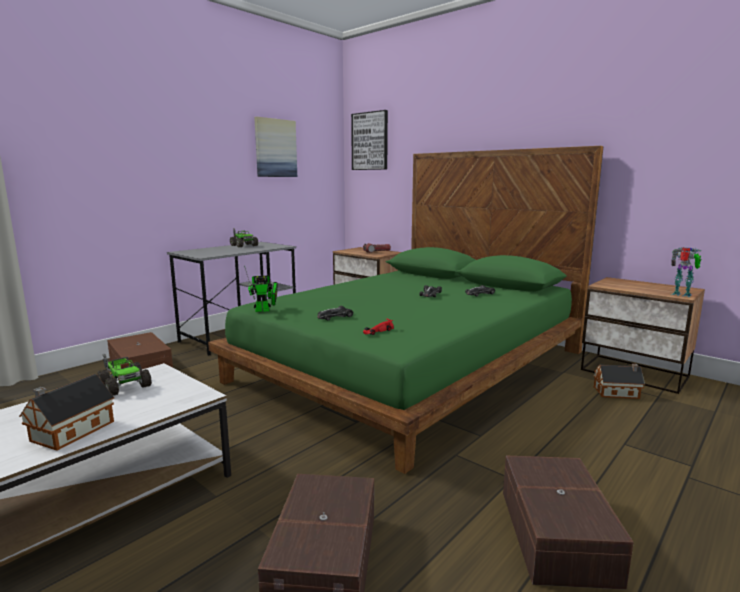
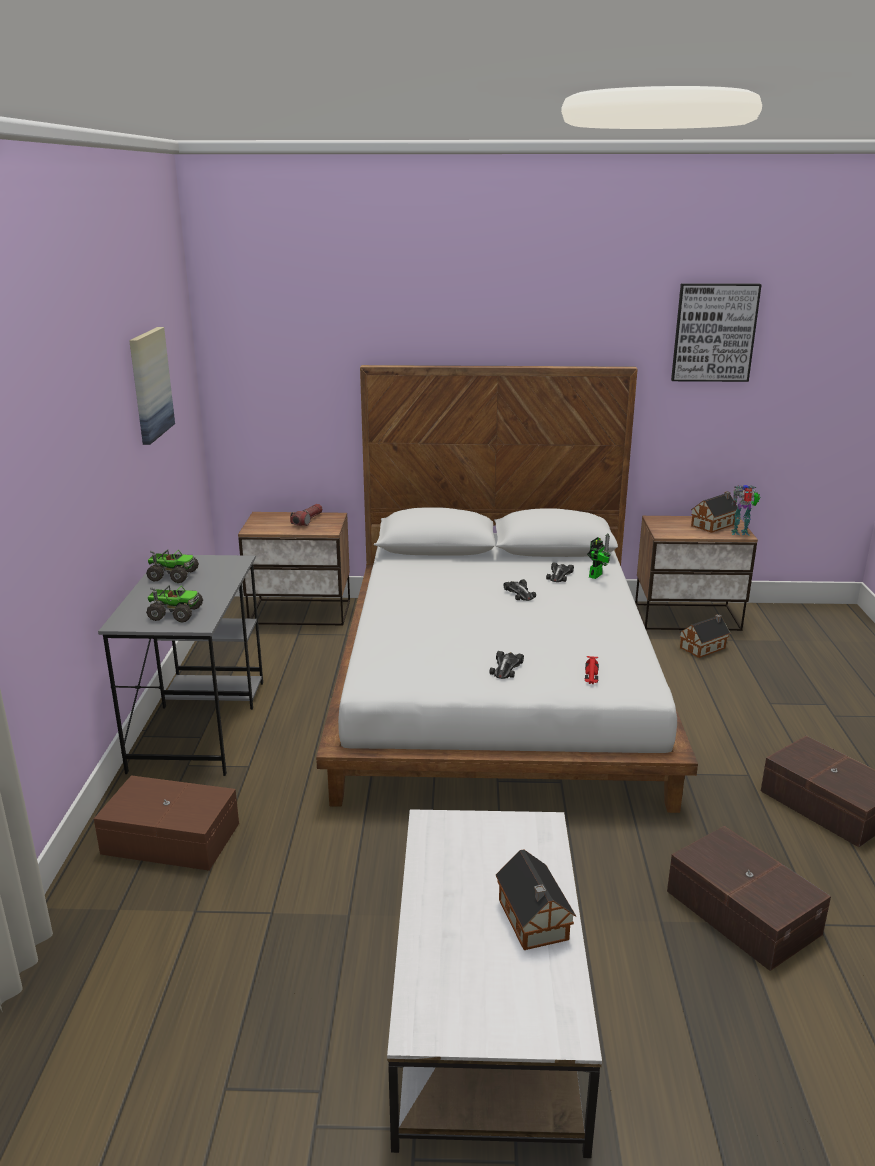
camera: 40 degrees left, 10 degrees up
toy truck [97,354,152,396] -> toy truck moved to [146,585,203,623]
green bed [208,146,604,474] -> white bed [316,365,698,813]
toy robot [244,265,277,312] -> toy robot moved to [587,534,611,579]
picture [351,110,388,170] -> picture moved to [671,283,762,382]
none -> toy house [691,491,737,533]

